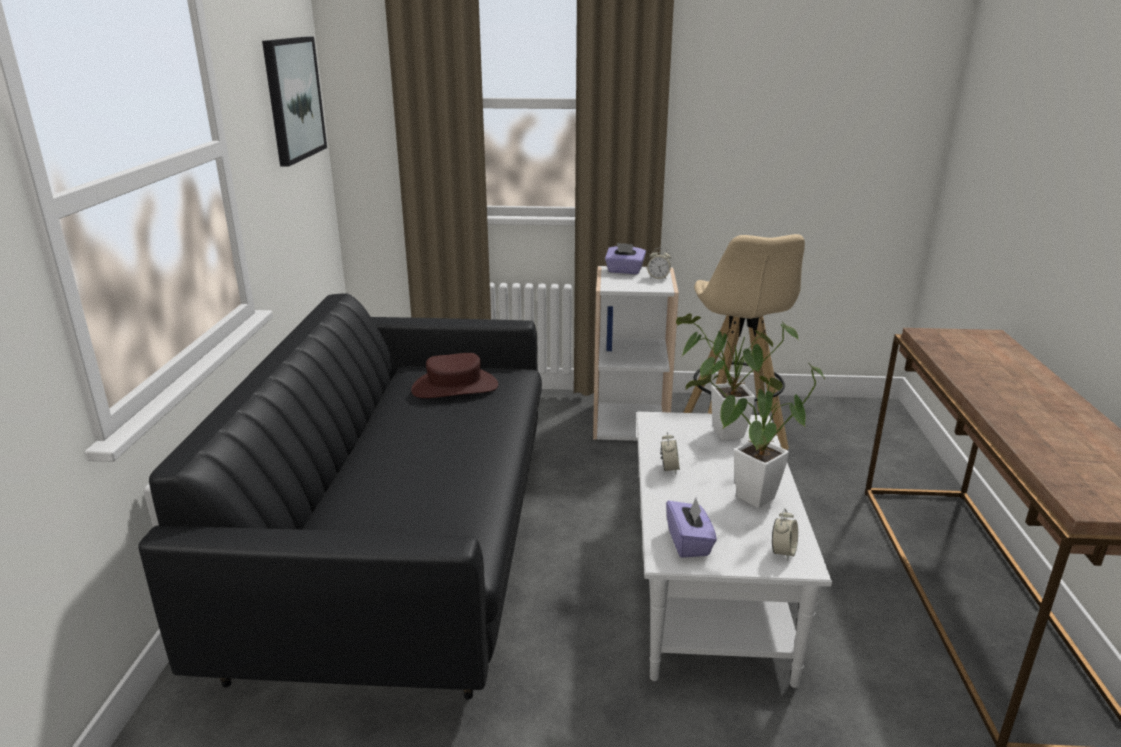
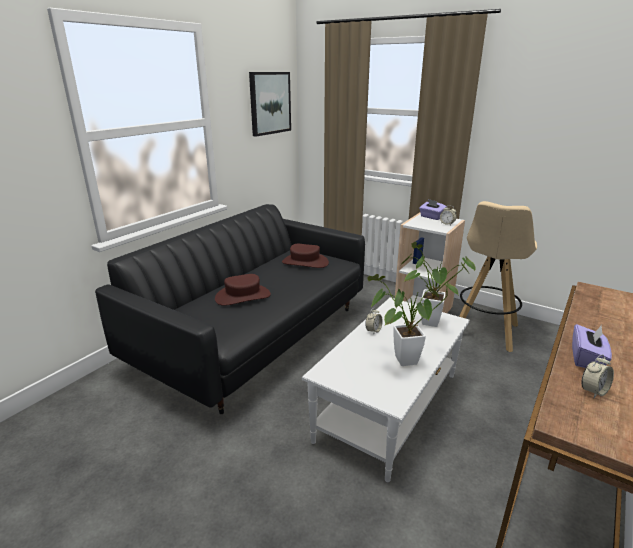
camera: 30 degrees right, 0 degrees up
purple tissue box [666,498,717,558] -> purple tissue box moved to [572,324,612,368]
alarm clock [772,508,798,561] -> alarm clock moved to [582,354,614,398]
none -> brown hat [215,274,271,306]

